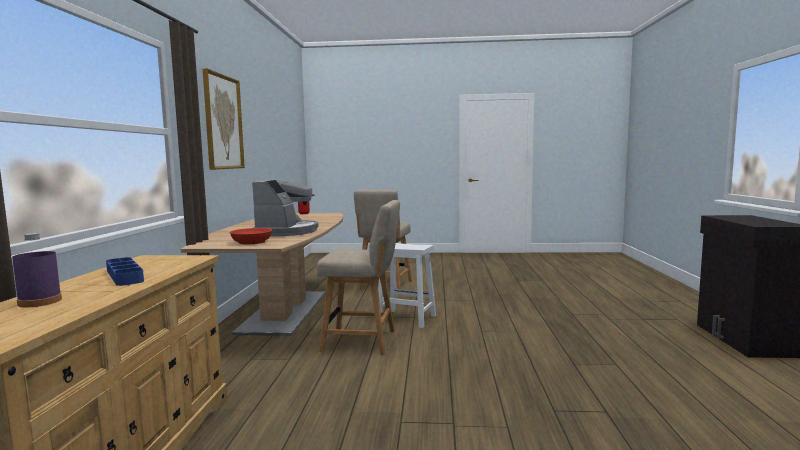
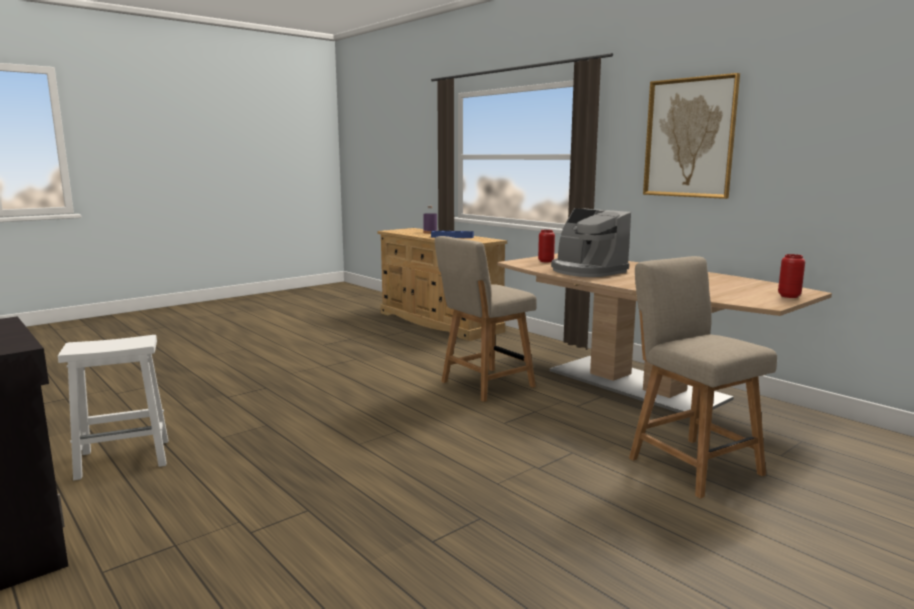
camera: 135 degrees right, 5 degrees up
red bowl [230,228,272,244] -> red vase [538,230,555,262]
white stool [378,243,436,328] -> white stool moved to [58,335,168,480]

